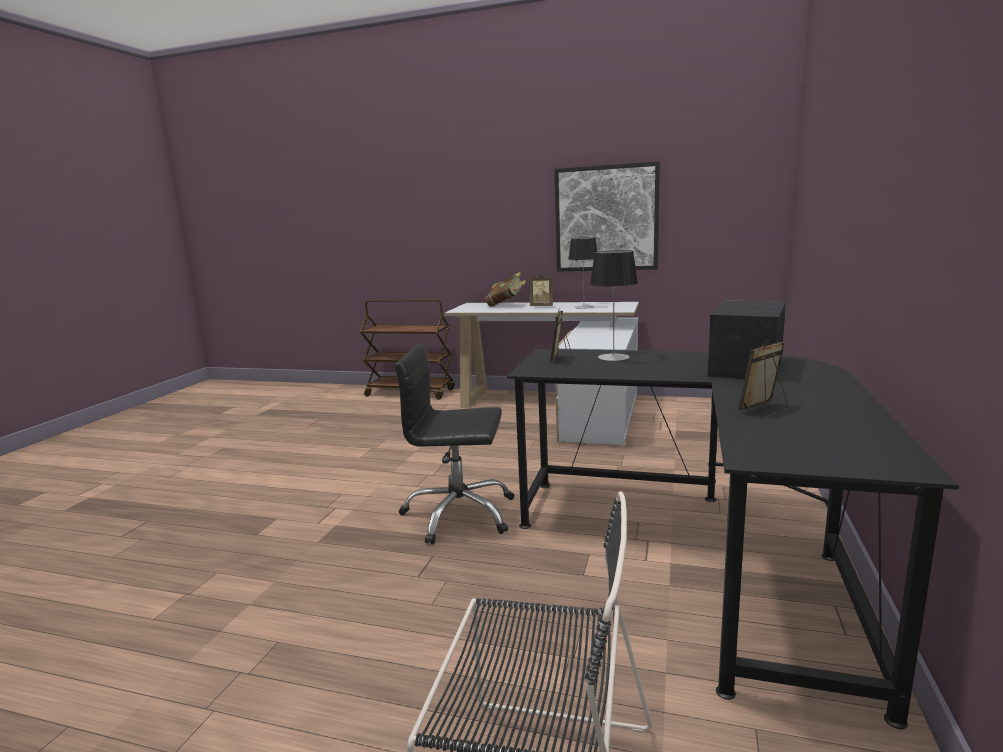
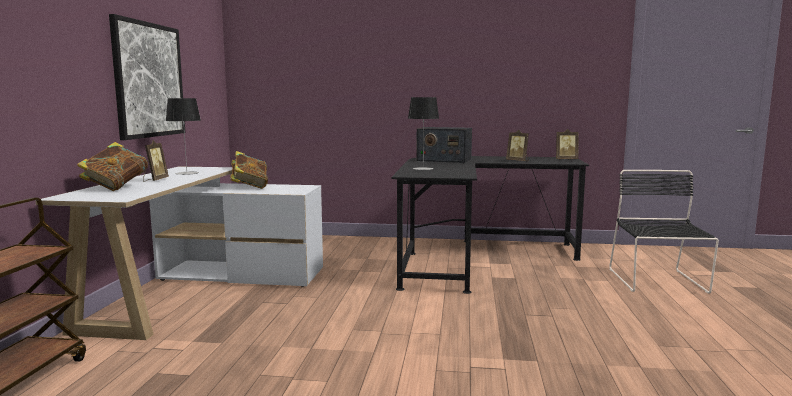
camera: 100 degrees left, 5 degrees down
black office chair [395,343,514,544] -> none
picture frame [550,310,572,363] -> picture frame moved to [556,129,579,159]
none -> book [230,151,268,189]

